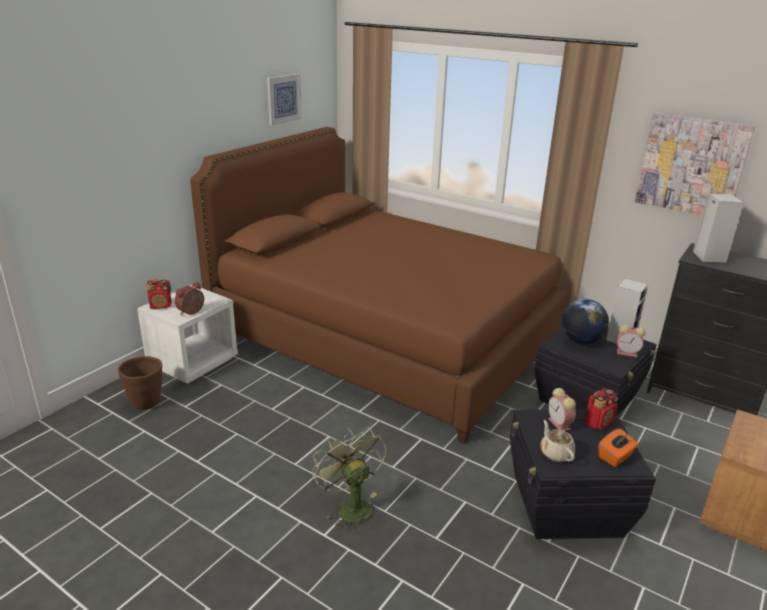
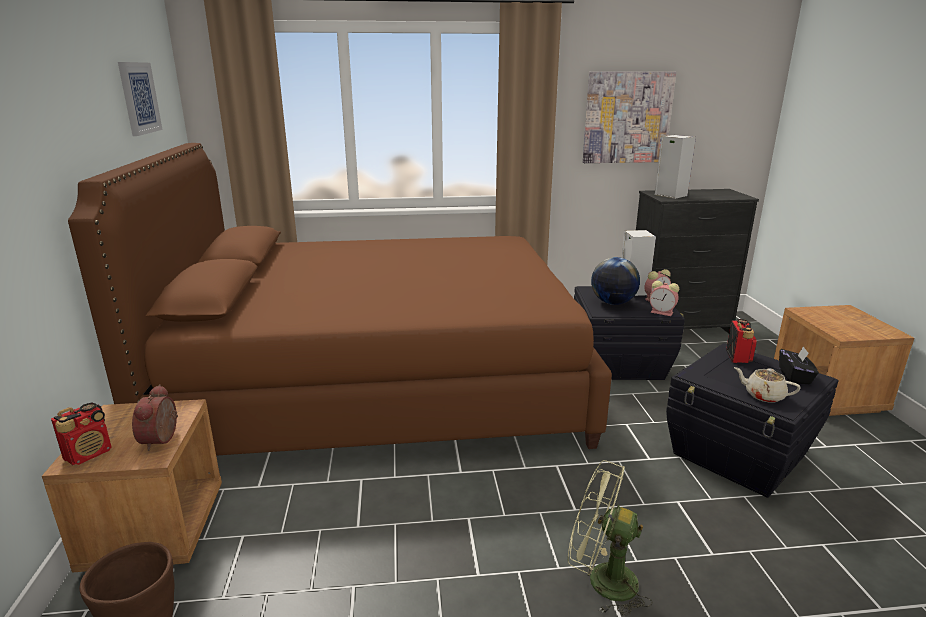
camera: 40 degrees left, 5 degrees down
white nightstand [137,285,238,384] -> brown nightstand [42,399,222,573]
alarm clock [548,388,576,431] -> alarm clock moved to [649,281,679,316]
orange tissue box [599,429,638,467] -> black tissue box [779,346,819,384]

